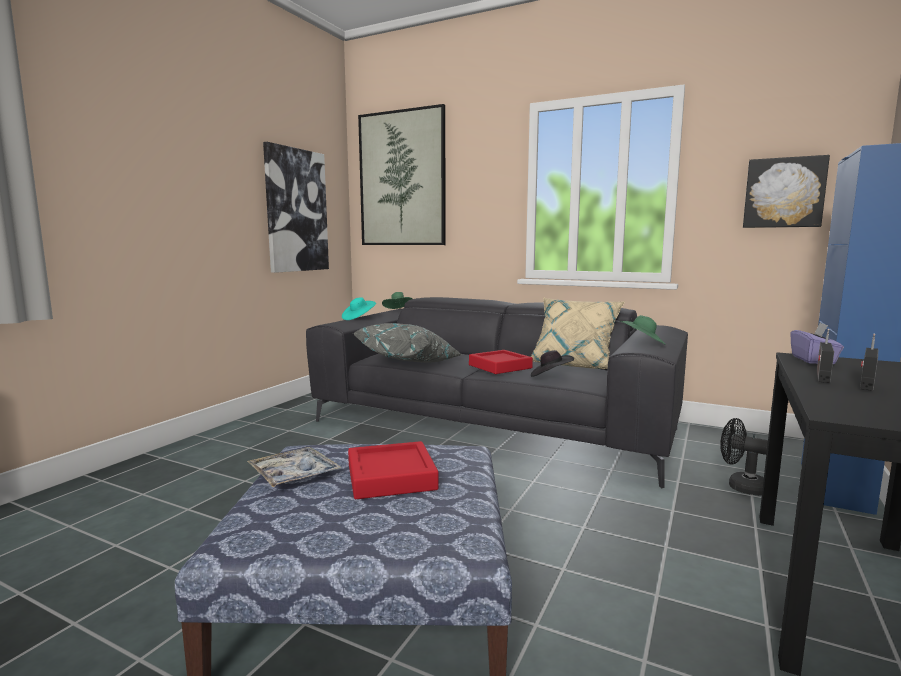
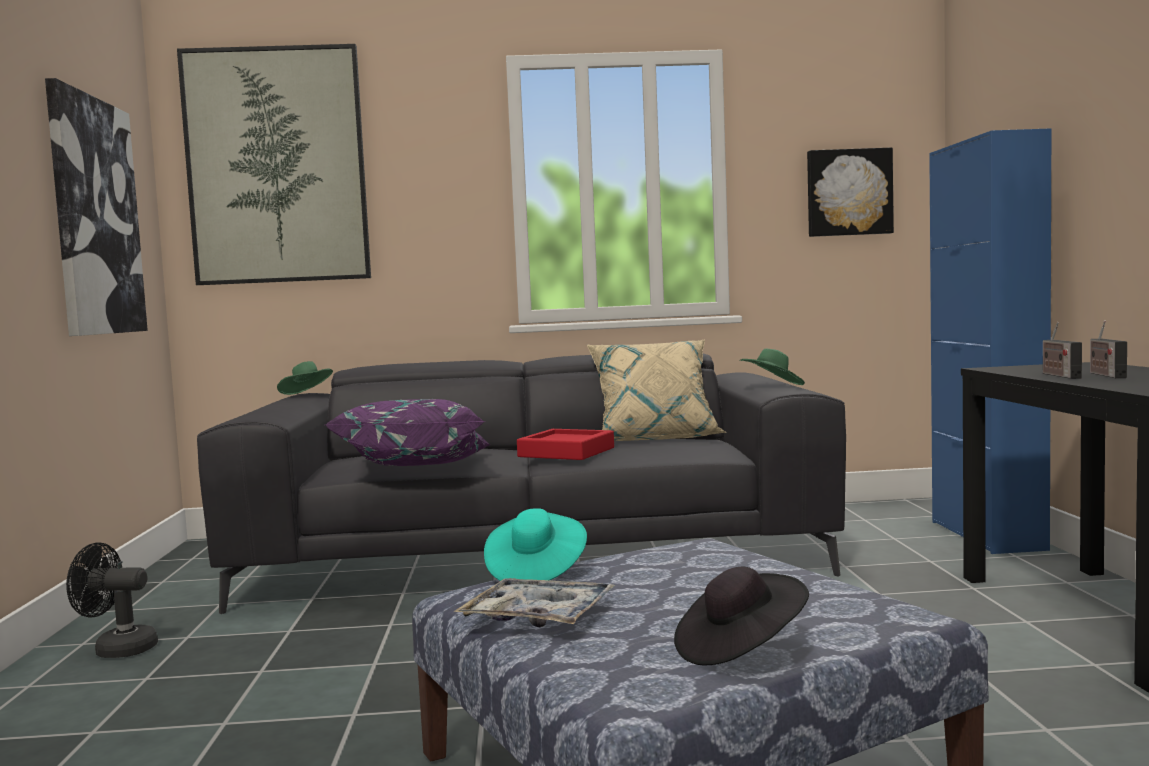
camera: 30 degrees left, 5 degrees down
turquoise hat [342,297,376,320] -> turquoise hat moved to [484,508,587,581]
red tray [348,441,439,499] -> none
grey pillow [353,323,462,363] -> purple pillow [324,399,490,466]
black hat [531,350,574,377] -> black hat moved to [674,567,809,665]
black fan [720,418,768,496] -> black fan moved to [66,543,158,658]
purple tissue box [790,322,844,364] -> none

